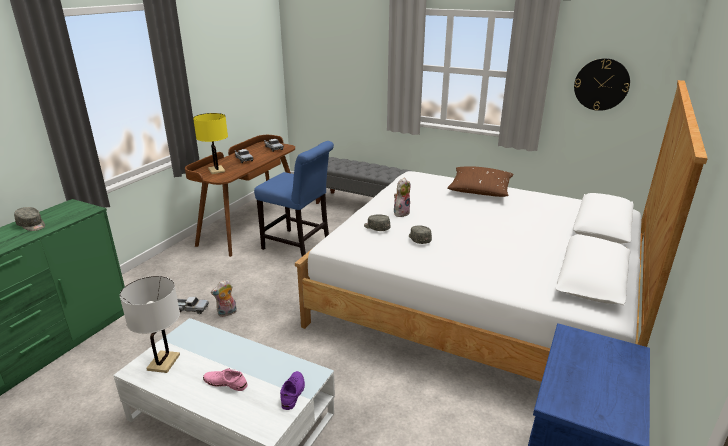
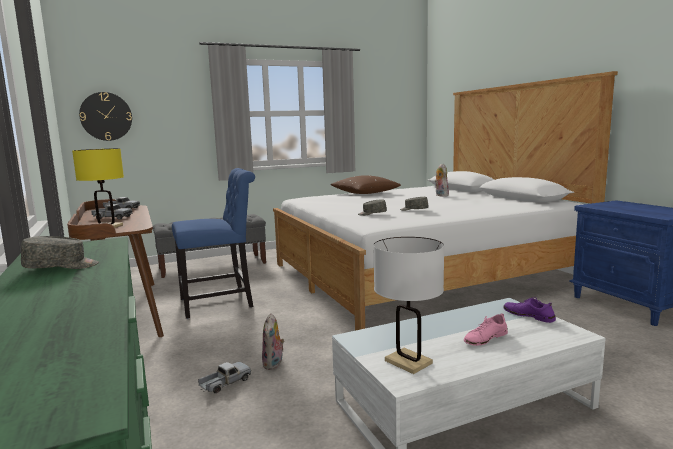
camera: 50 degrees left, 15 degrees down
plush toy [394,177,410,217] -> plush toy moved to [435,164,449,197]
wall clock [574,58,630,111] -> wall clock moved to [79,92,132,141]

